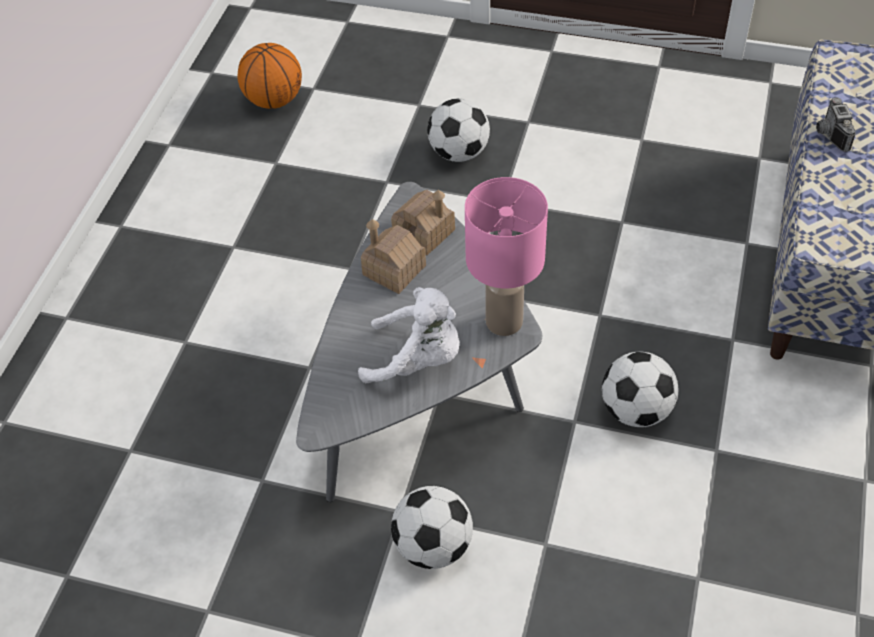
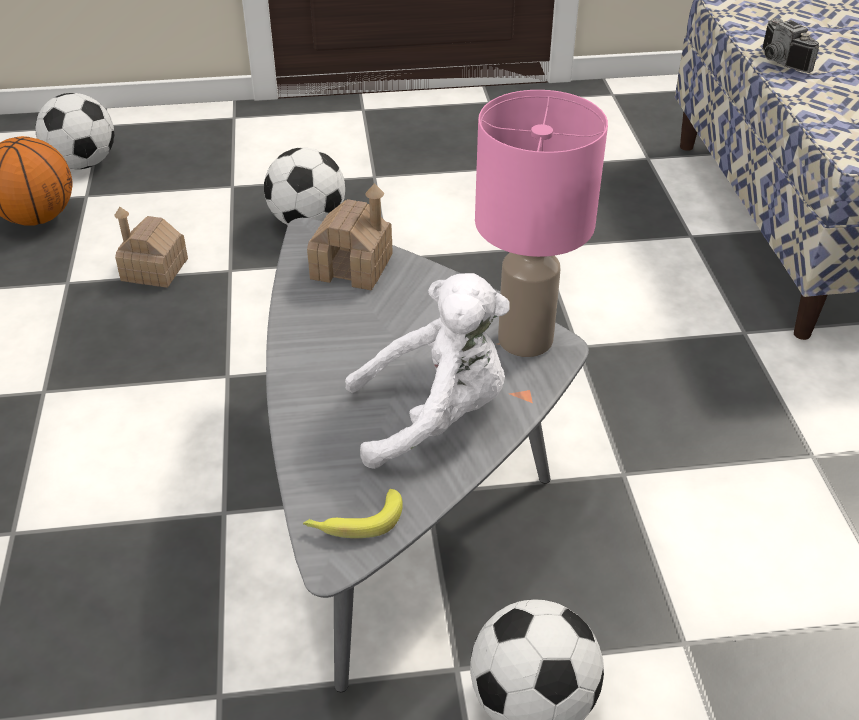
camera: 25 degrees left, 10 degrees down
toy house [361,219,426,294] -> toy house moved to [114,207,188,288]
football [602,352,679,427] -> football moved to [35,93,114,169]
none -> banana [303,489,403,538]

